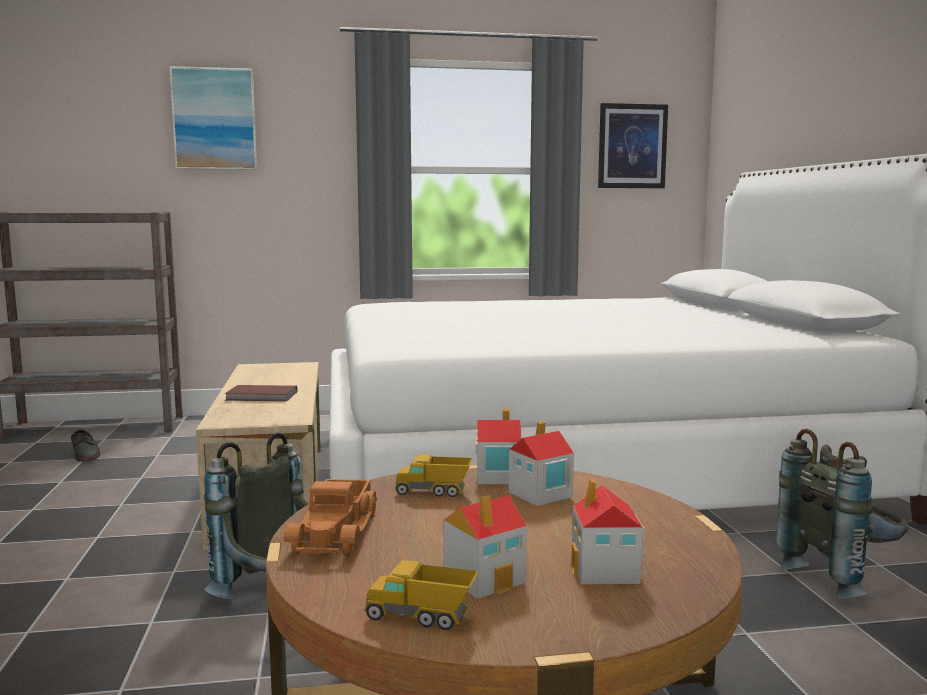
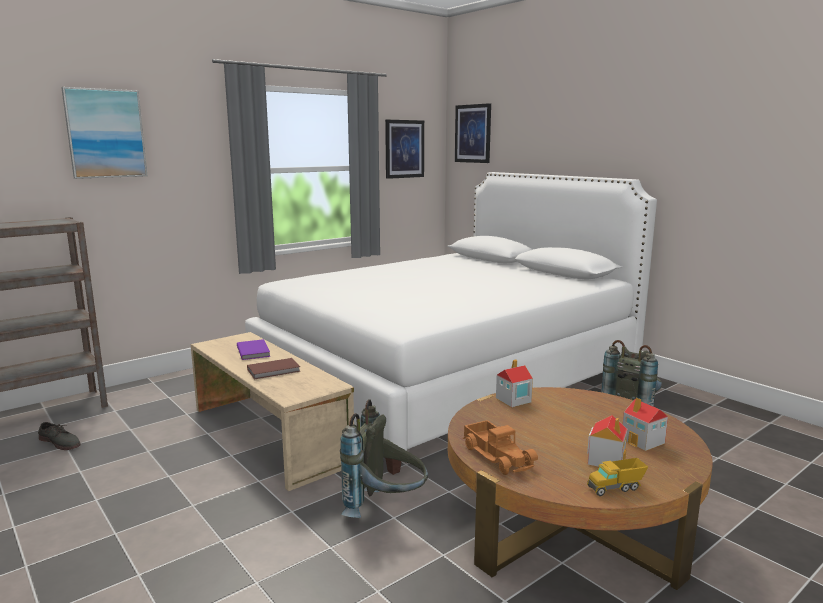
camera: 30 degrees left, 5 degrees up
toy truck [395,454,472,497] -> none
toy house [509,421,574,506] -> none
none -> purple book [237,339,270,360]
none -> picture [455,103,491,163]

